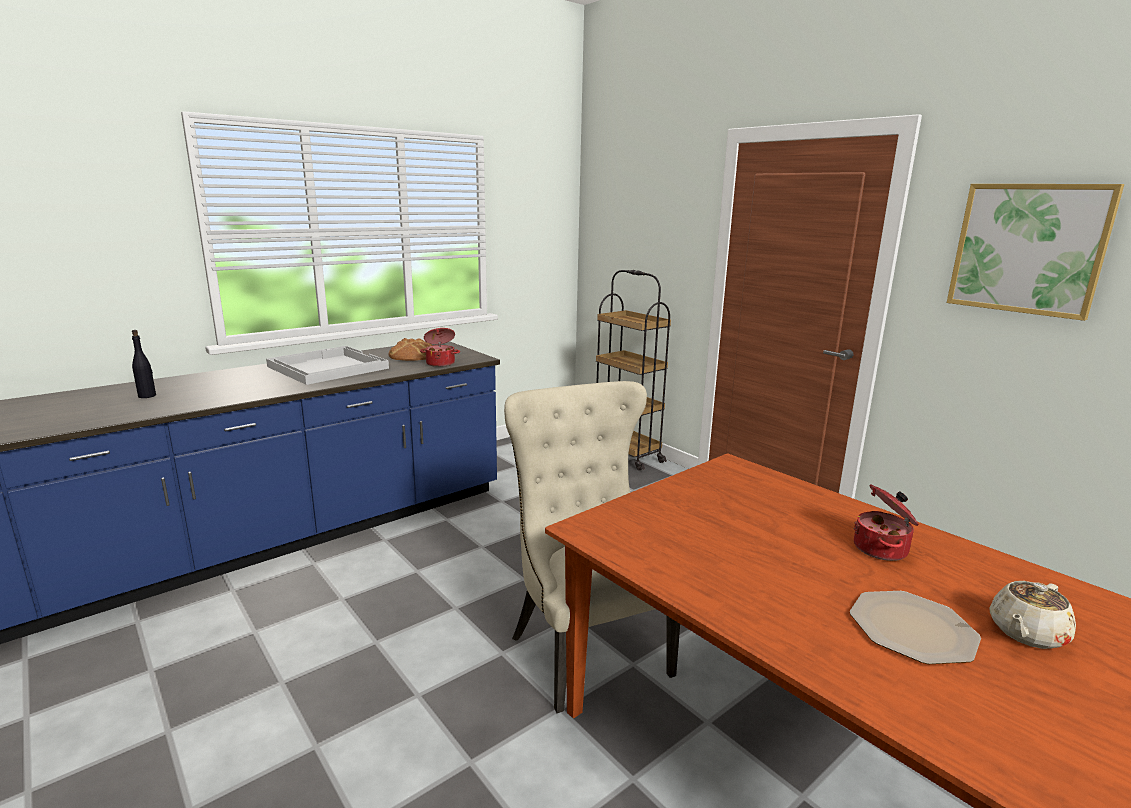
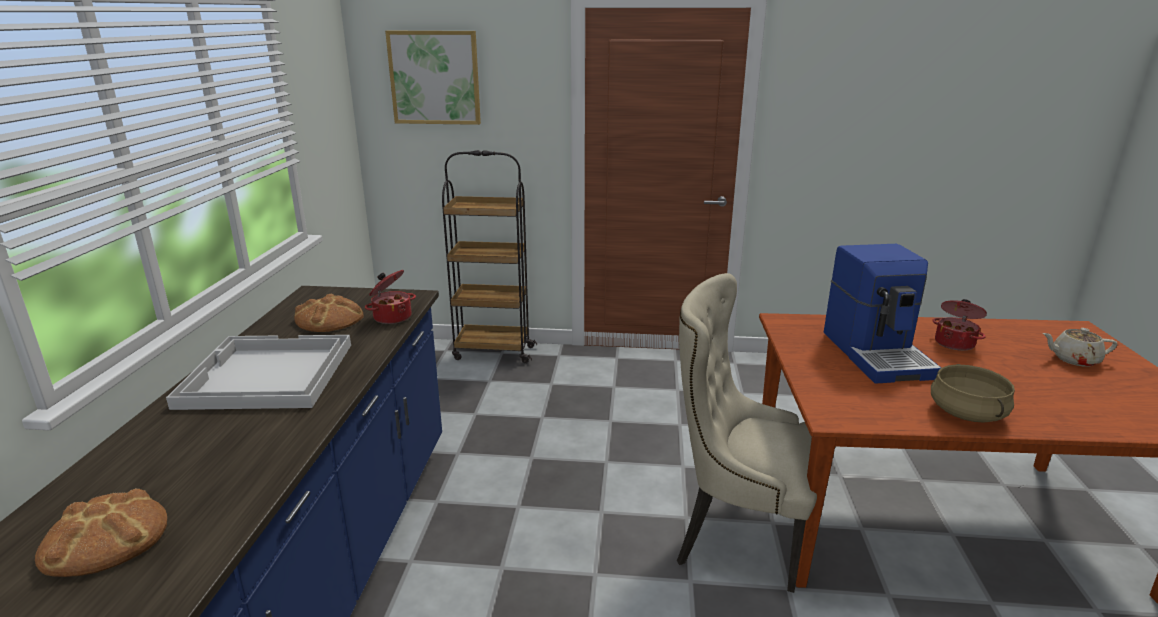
camera: 45 degrees left, 5 degrees up
black bottle [132,330,156,398] -> bread [35,489,167,577]
plate [850,591,981,664] -> none
picture [947,184,1124,321] -> picture moved to [385,31,481,125]
beige teapot [989,581,1076,649] -> beige teapot turned 90 degrees clockwise [1043,328,1117,367]
none -> coffee machine [824,244,941,384]
none -> beige cooking pot [931,364,1015,423]

